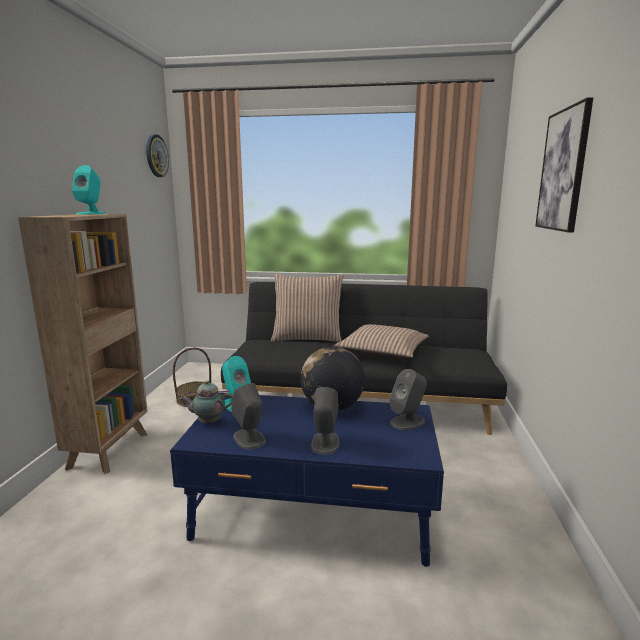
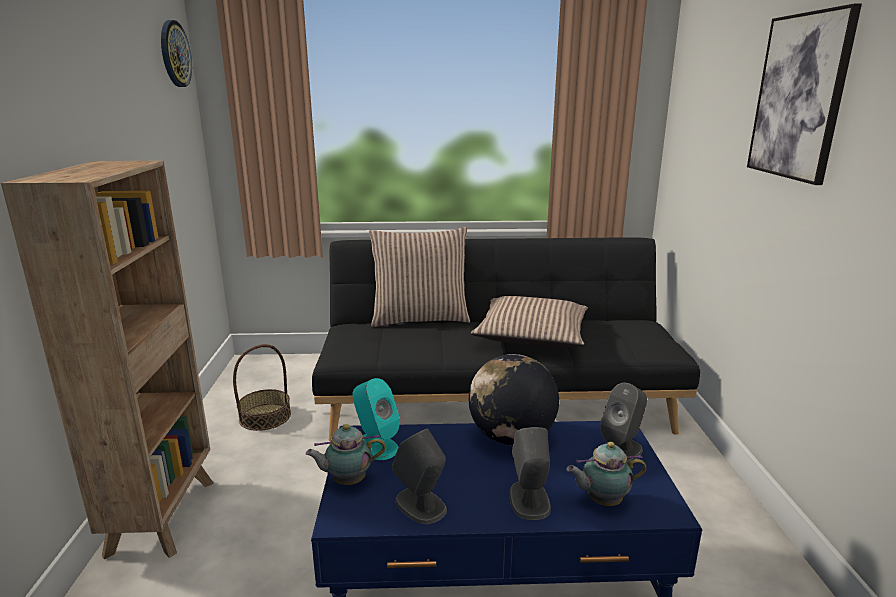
camera: 10 degrees left, 5 degrees up
turquoise speaker [72,165,106,215] -> none
none -> teapot [566,442,646,506]

